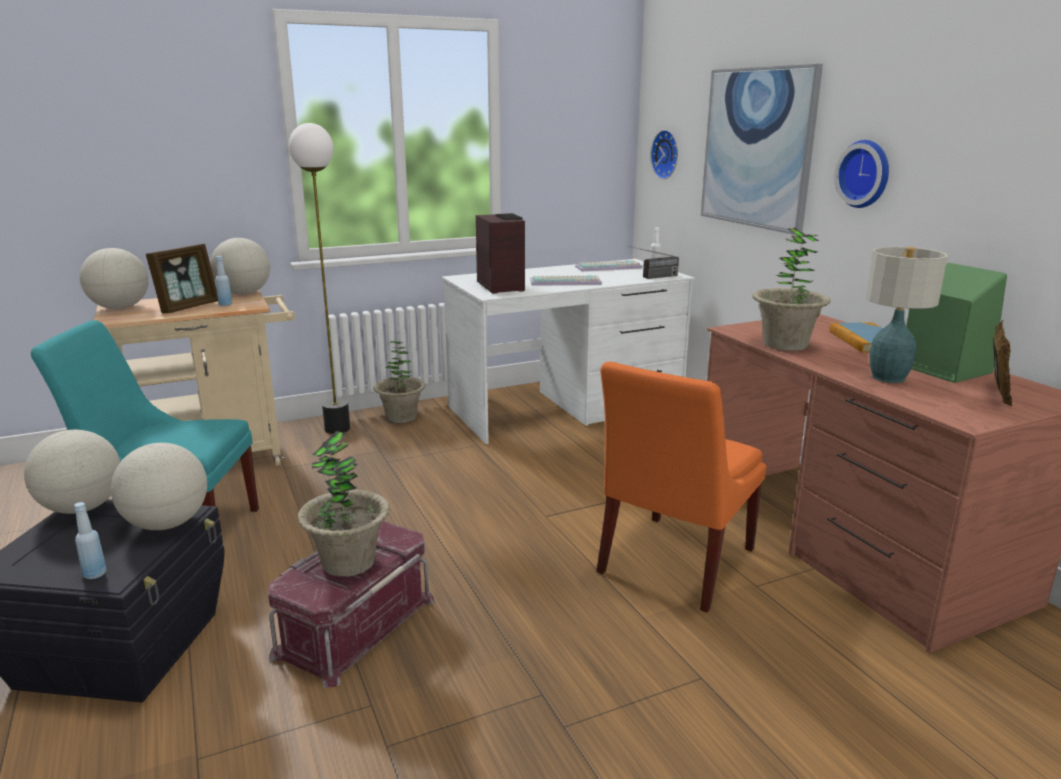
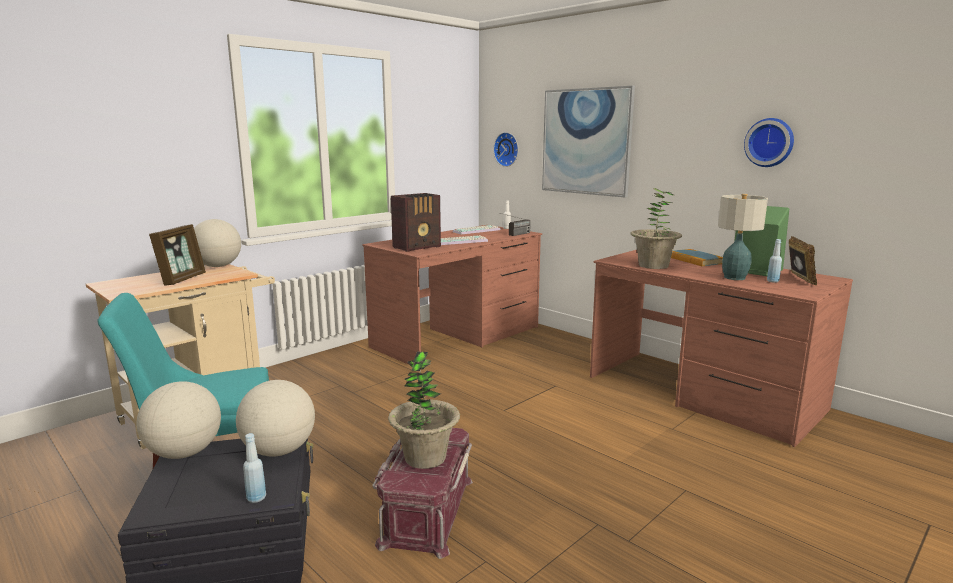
camera: 20 degrees left, 5 degrees down
globe [80,248,149,309] -> none
blue bottle [215,256,232,306] -> blue bottle moved to [767,239,782,283]
floor lamp [289,123,350,434] -> none
potted plant [373,341,426,423] -> none
white desk [442,259,695,444] -> brown desk [362,225,542,365]
radio [476,213,525,294] -> radio turned 90 degrees clockwise [391,193,441,252]
orange chair [596,362,767,612] -> none
wall clock [834,140,889,208] -> wall clock moved to [744,118,794,167]

